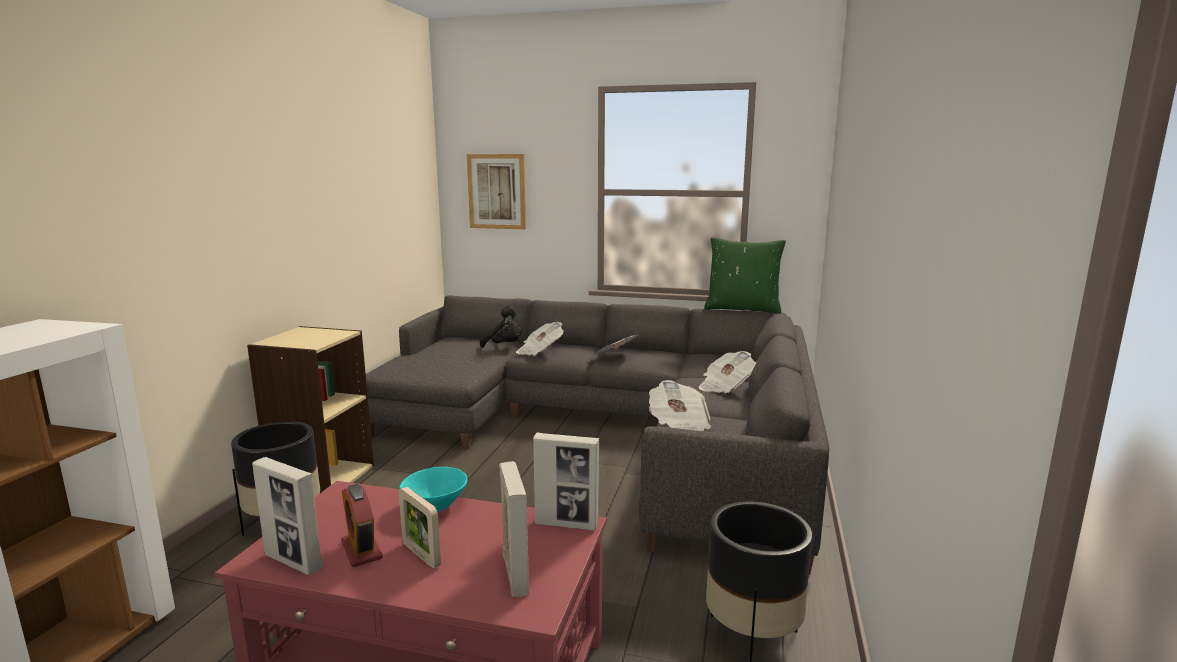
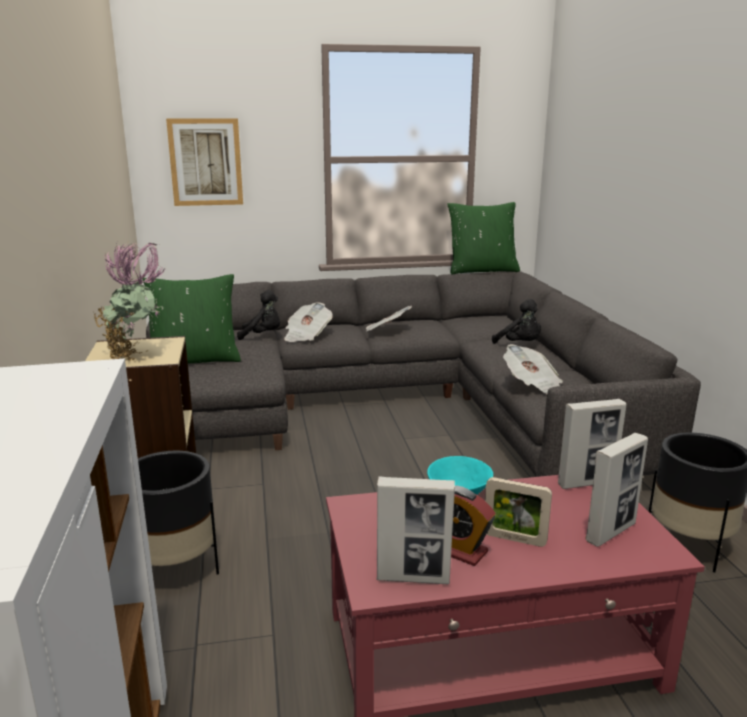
camera: 25 degrees left, 5 degrees up
picture frame [499,461,529,597] -> picture frame turned 90 degrees clockwise [586,433,648,547]
newspaper [698,351,756,393] -> black plush toy [492,299,541,344]
none -> potted plant [93,243,165,361]
none -> green pillow [143,274,241,363]

